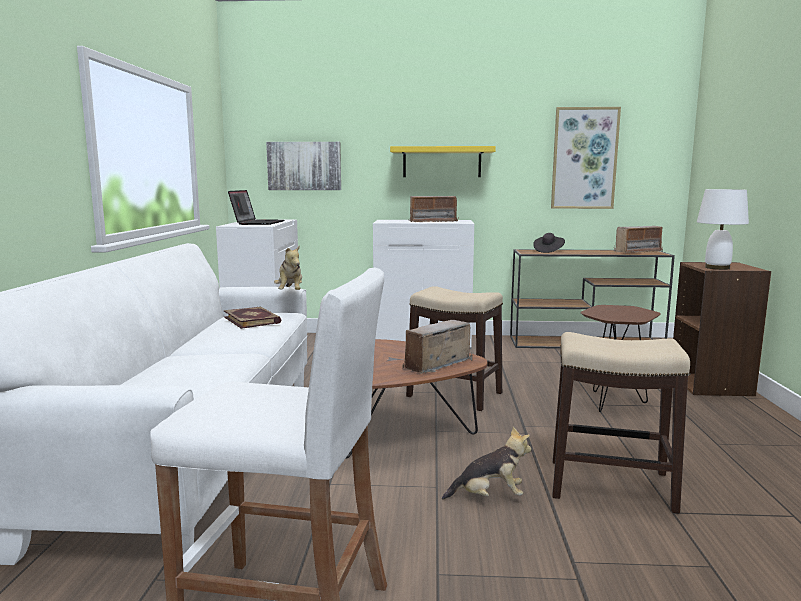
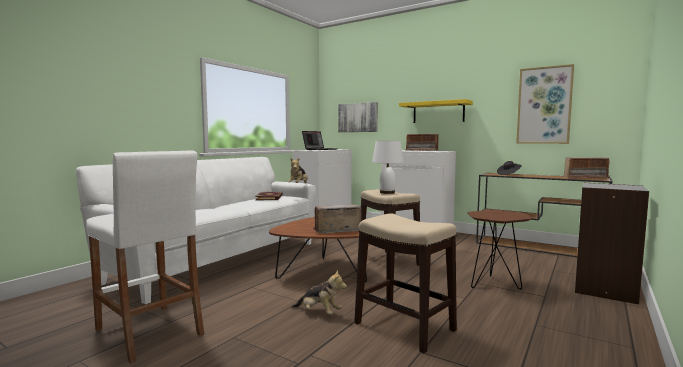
camera: 30 degrees right, 5 degrees down
brown bookcase [673,262,771,396] -> grey bookcase [575,183,649,304]
white table lamp [697,189,749,270] -> white table lamp moved to [372,140,403,194]

